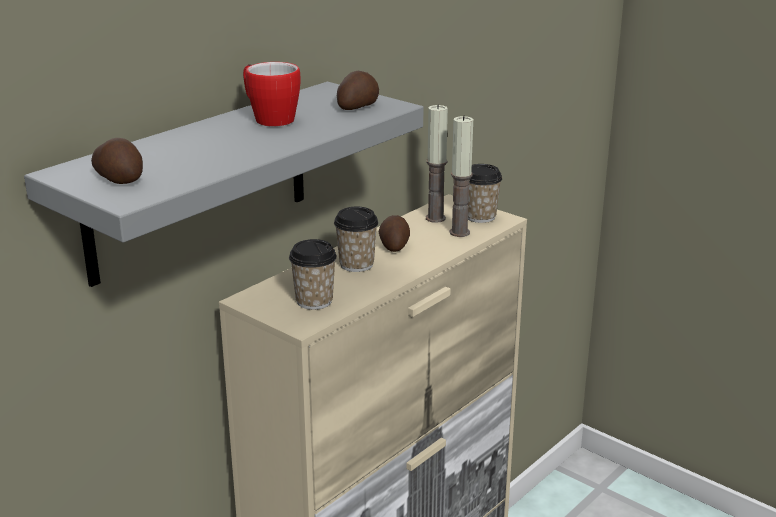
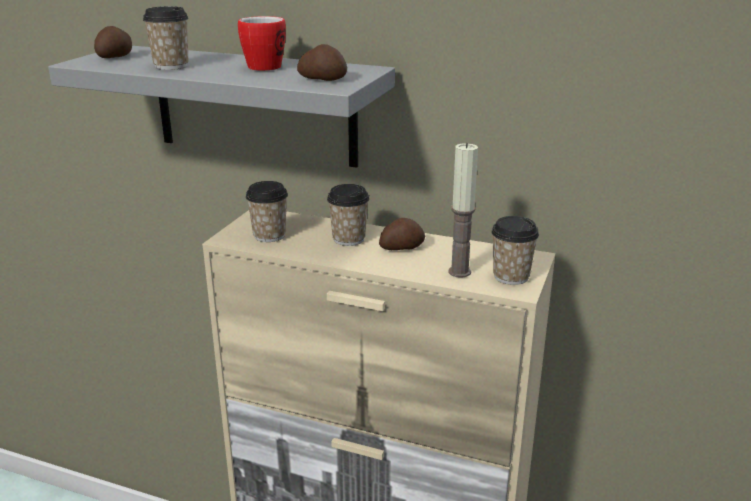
camera: 70 degrees right, 0 degrees up
candle [426,104,448,223] -> none
none -> cup [143,6,189,70]

